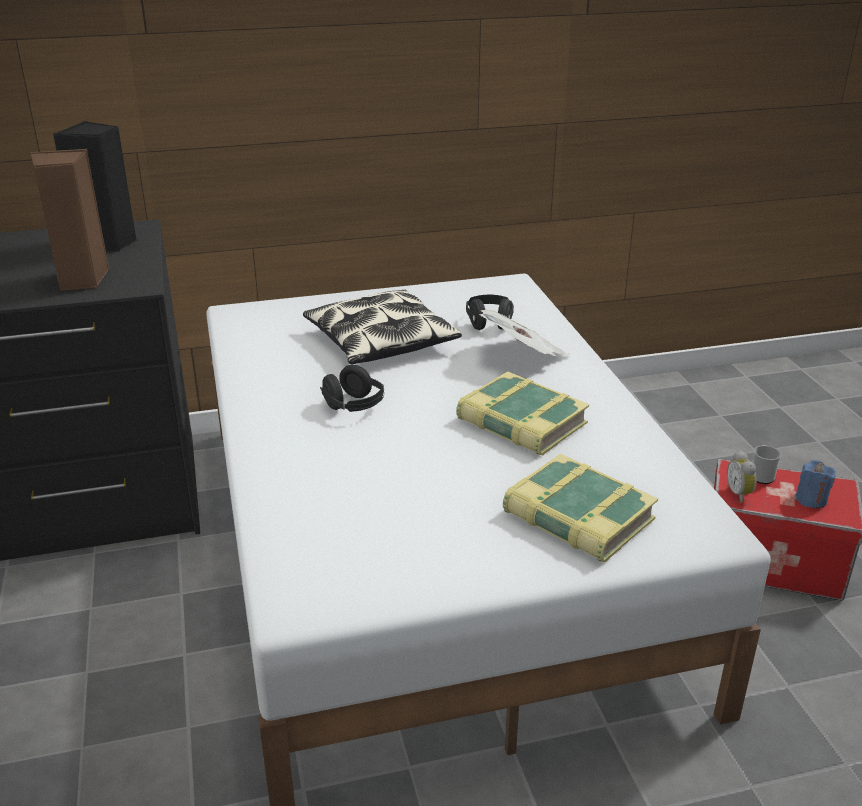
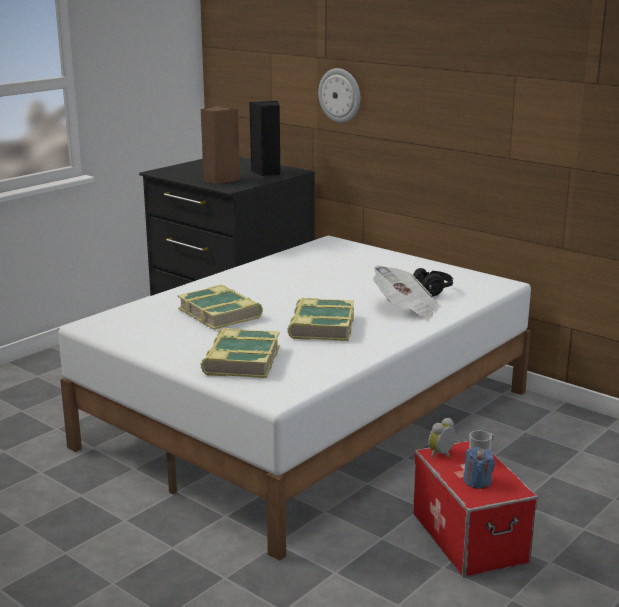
camera: 55 degrees right, 10 degrees down
pillow [303,290,462,364] -> none
black headphones [320,365,384,412] -> none
none -> book [177,284,263,330]
none -> wall clock [318,68,360,123]

